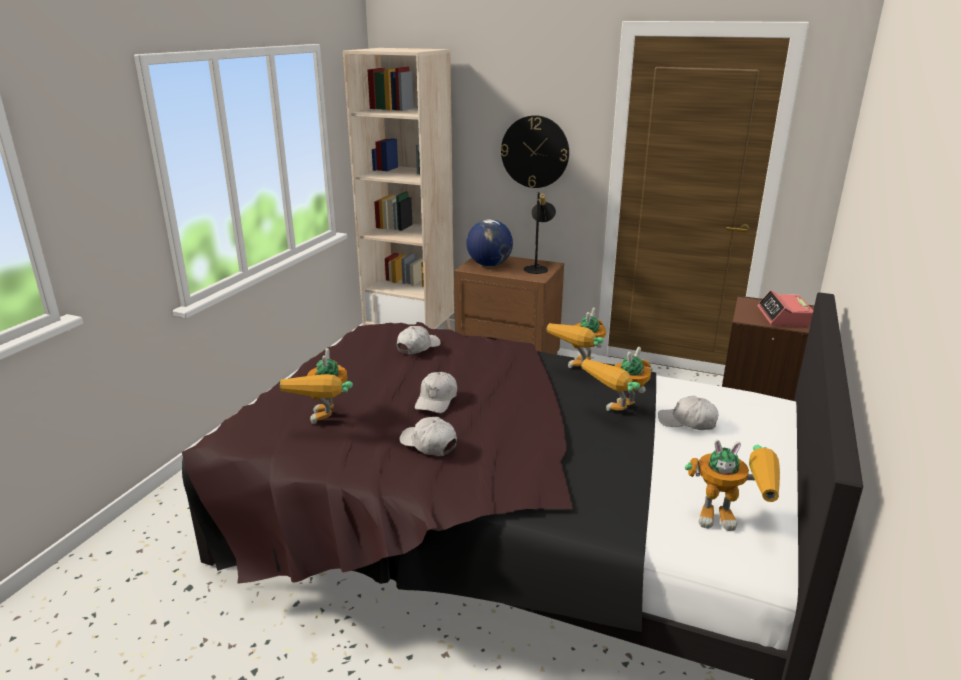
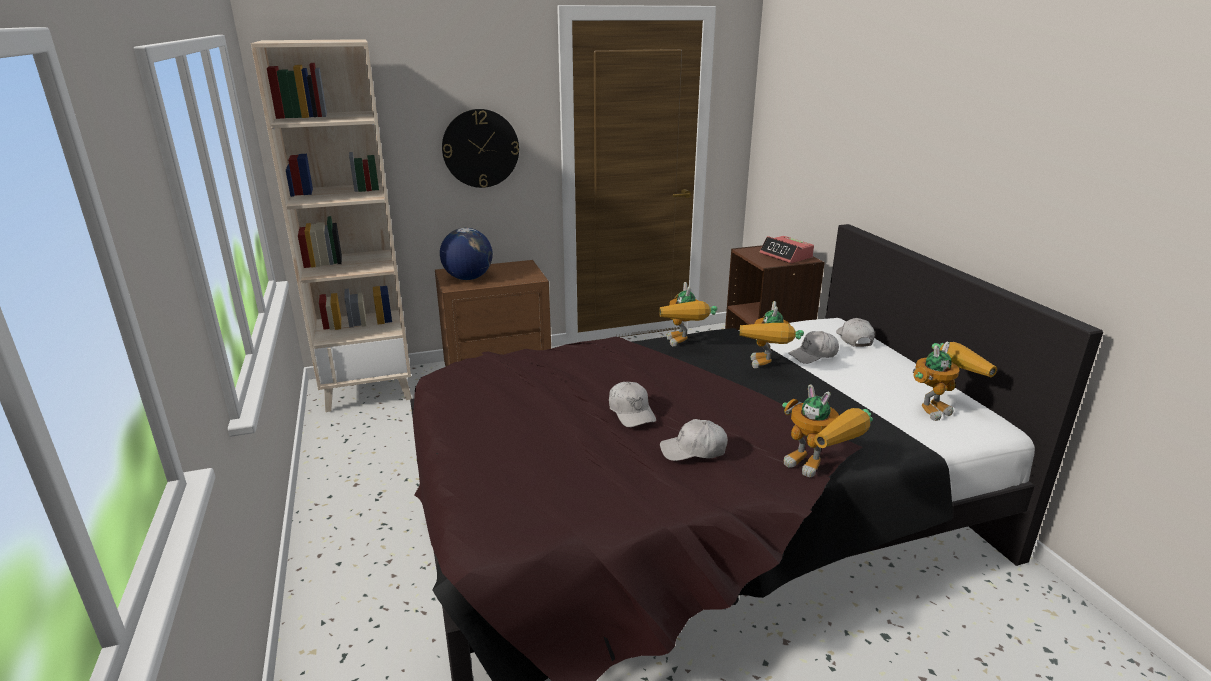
camera: 40 degrees left, 0 degrees up
toy robot [280,348,353,424] -> toy robot moved to [782,384,873,477]
white cap [397,326,441,354] -> white cap moved to [836,318,875,347]
black table lamp [524,192,556,274] -> none

